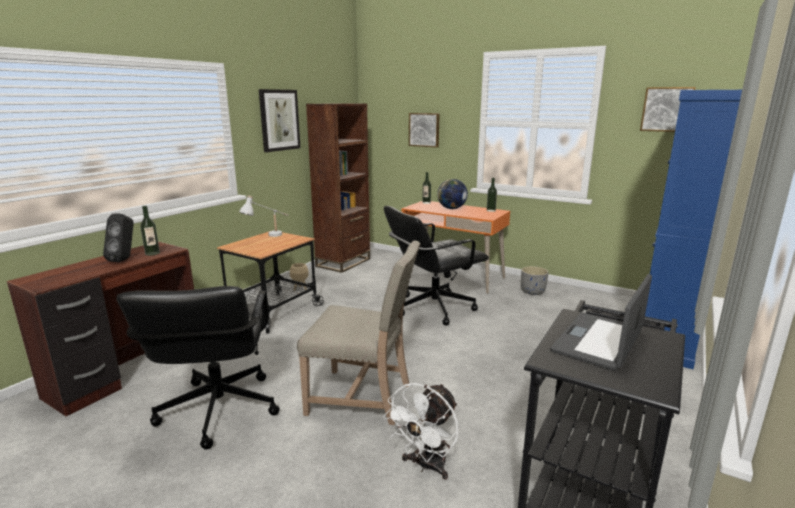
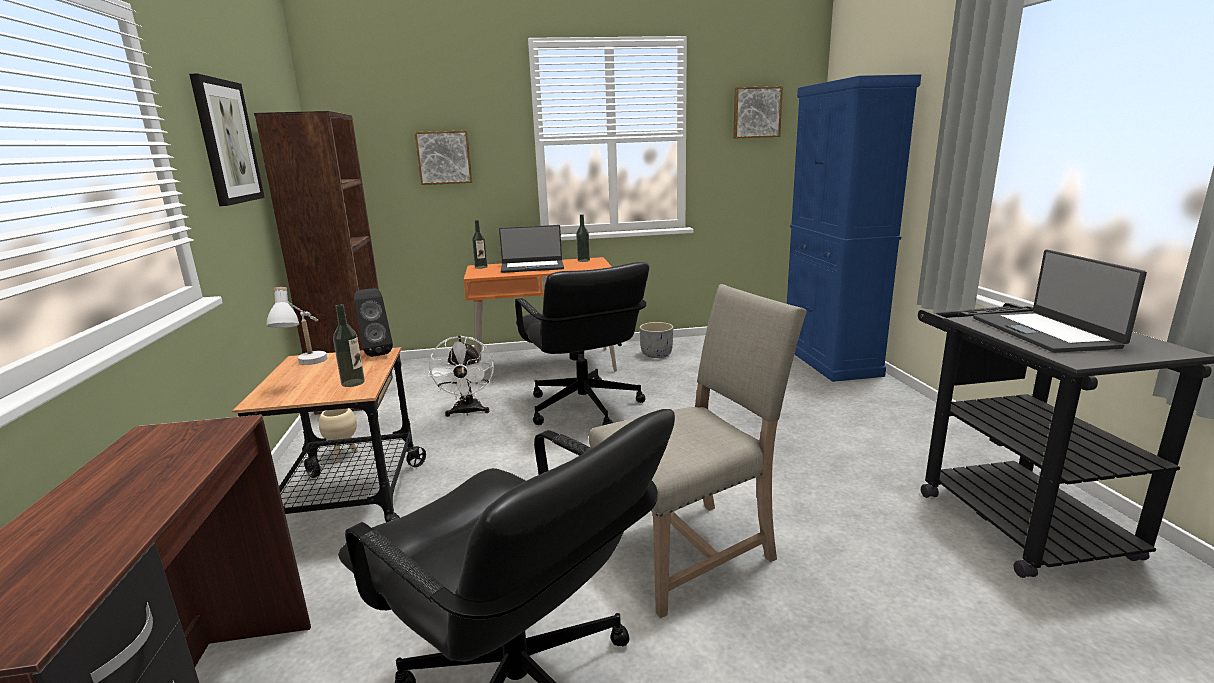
camera: 40 degrees left, 0 degrees up
black speaker [103,214,134,262] -> black speaker moved to [354,288,393,357]
bottle [140,206,160,256] -> bottle moved to [333,304,365,387]
white fan [383,383,459,480] -> white fan moved to [428,335,494,417]
black office chair [384,206,489,326] -> black office chair turned 45 degrees counterclockwise [515,262,650,425]
globe [437,179,468,209] -> laptop [499,225,564,273]

